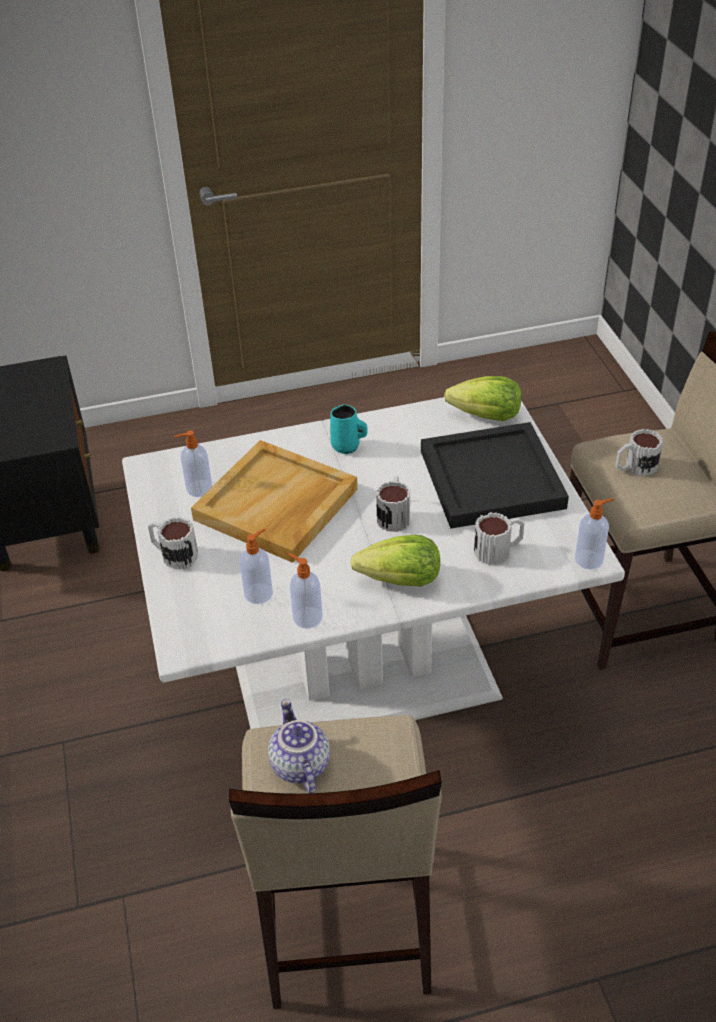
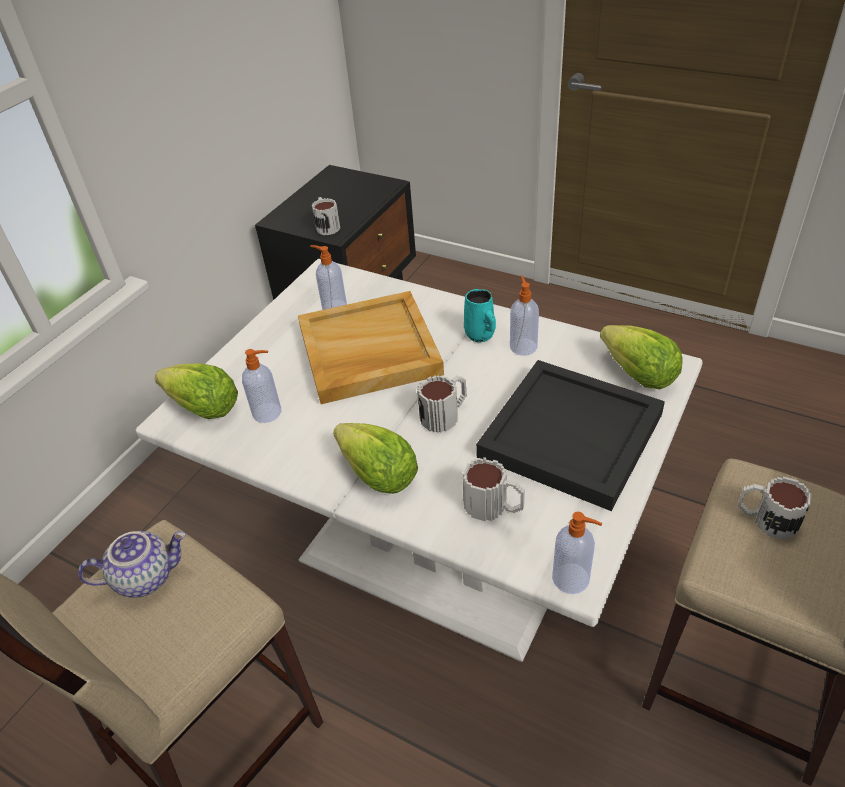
camera: 45 degrees right, 0 degrees up
mug [148,517,198,570] -> mug moved to [312,197,340,235]
teapot [268,699,330,793] -> teapot turned 45 degrees clockwise [78,531,186,598]
soap dispenser [288,553,323,629] -> soap dispenser moved to [510,275,539,356]
none -> lettuce [154,364,238,419]

